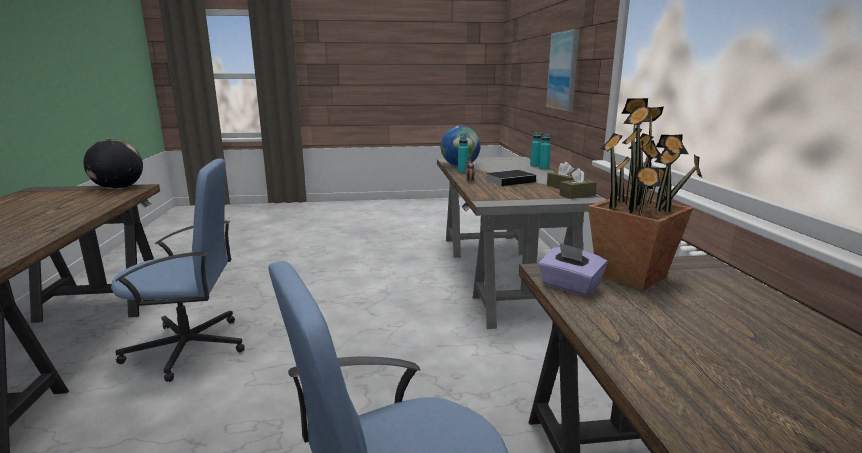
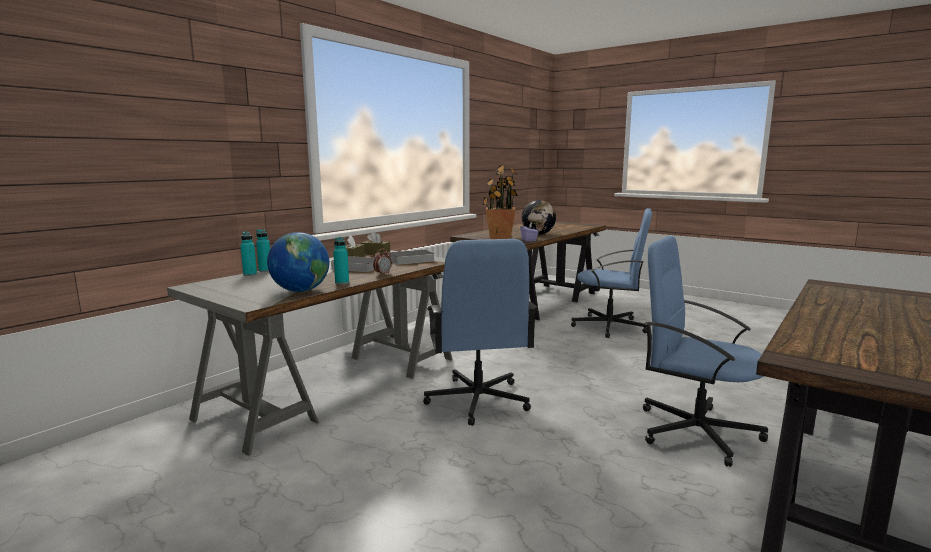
camera: 135 degrees left, 5 degrees down
globe [83,139,143,189] -> globe moved to [521,200,556,235]
picture [546,29,580,111] -> none
none -> book [389,250,434,265]
none -> blue office chair [423,239,537,426]

